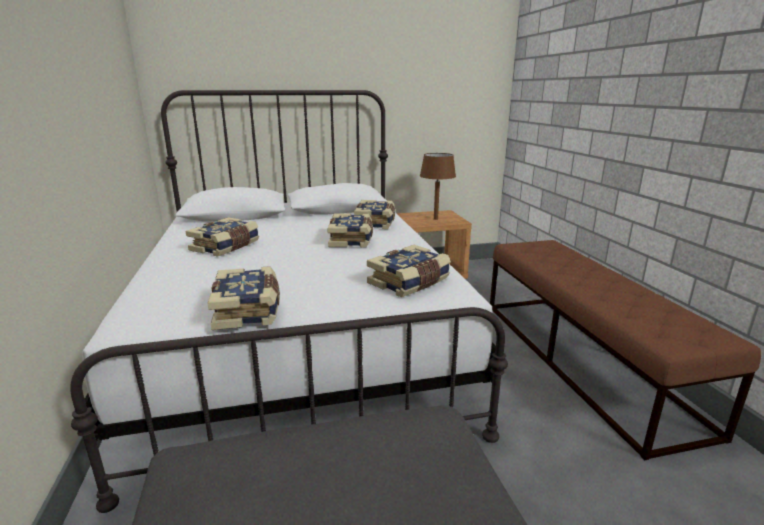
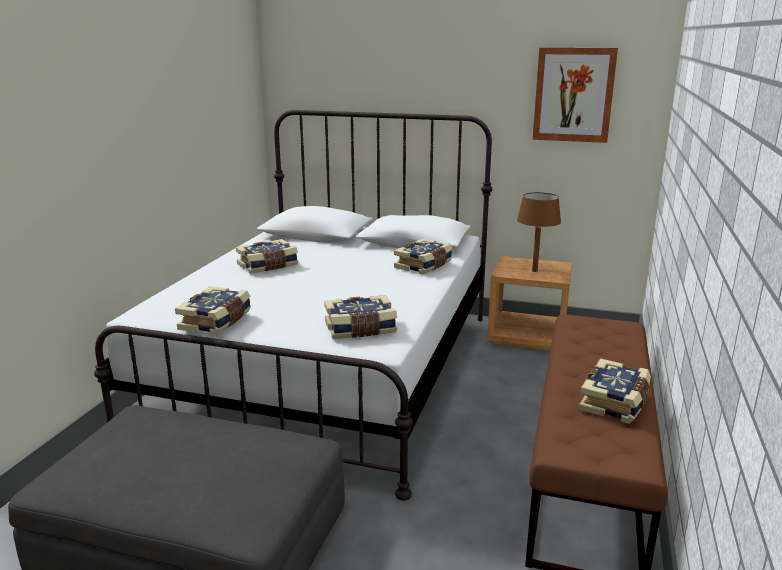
camera: 30 degrees right, 0 degrees up
book [327,213,373,247] -> book moved to [579,358,651,424]
none -> picture [533,48,618,143]

